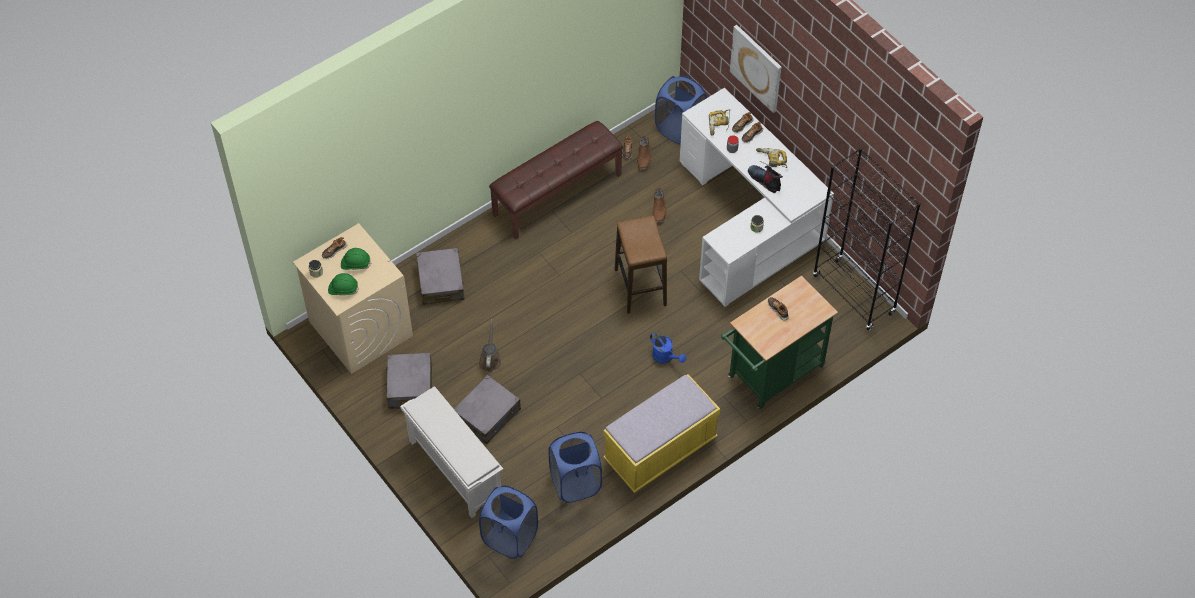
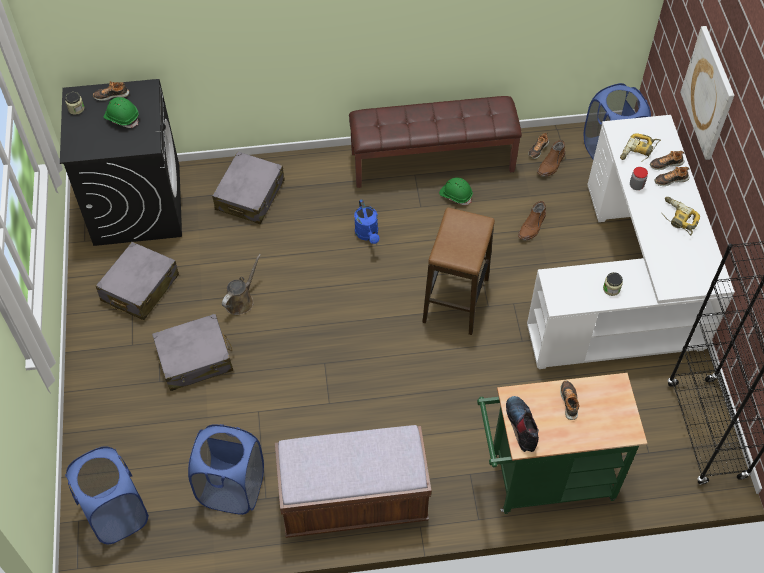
camera: 30 degrees right, 0 degrees up
beige washing machine [293,223,413,374] -> black washing machine [60,79,182,246]
green hard hat [328,273,359,295] -> green hard hat moved to [439,177,473,205]
white shoe rack [400,386,503,518] -> none
yellow bench [603,374,720,493] -> brown bench [275,425,431,538]
blue watering can [650,333,686,363] -> blue watering can moved to [354,199,380,244]
boot [748,165,783,193] -> boot moved to [506,396,539,452]

